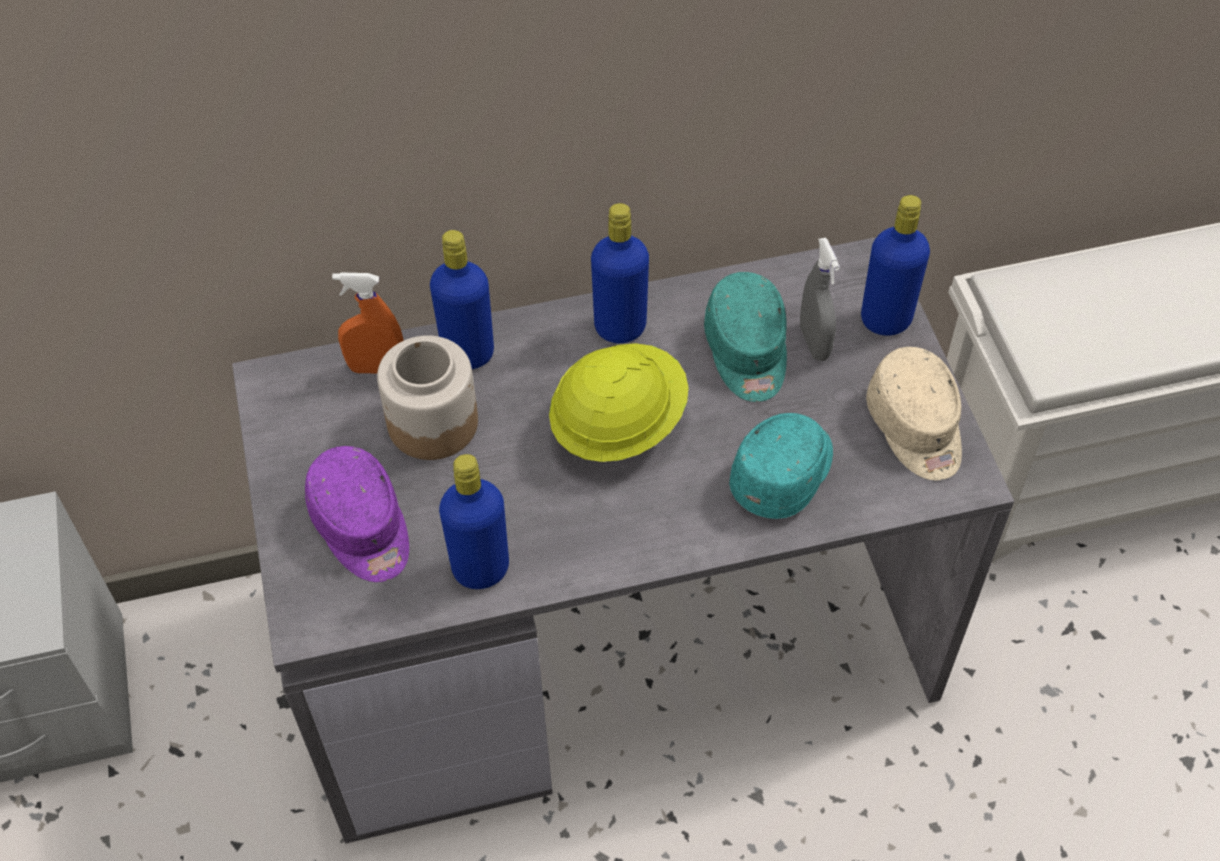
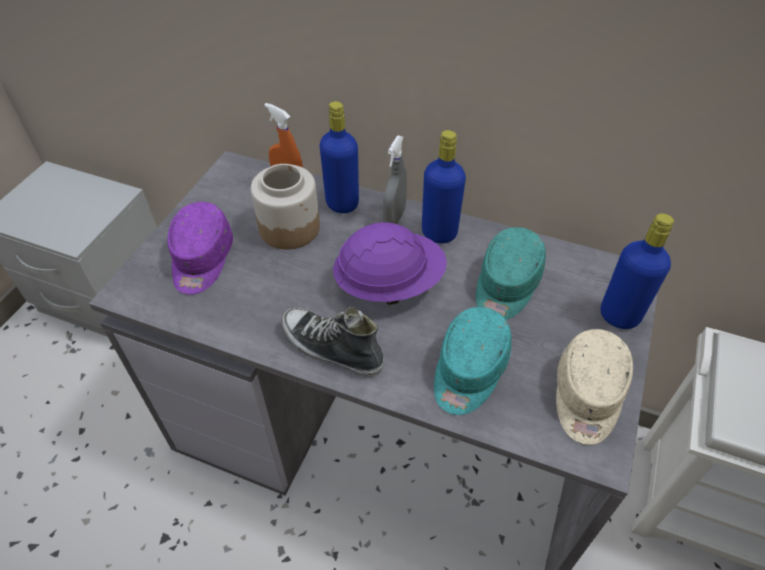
camera: 35 degrees right, 5 degrees down
blue bottle [439,454,509,589] -> none
yellow hard hat [549,343,689,462] -> purple hard hat [333,222,447,305]
turquoise cap [729,413,833,519] -> turquoise cap turned 135 degrees clockwise [434,307,512,415]
grey spray bottle [800,238,840,361] -> grey spray bottle moved to [383,135,407,224]
none -> shoe [281,307,384,377]

